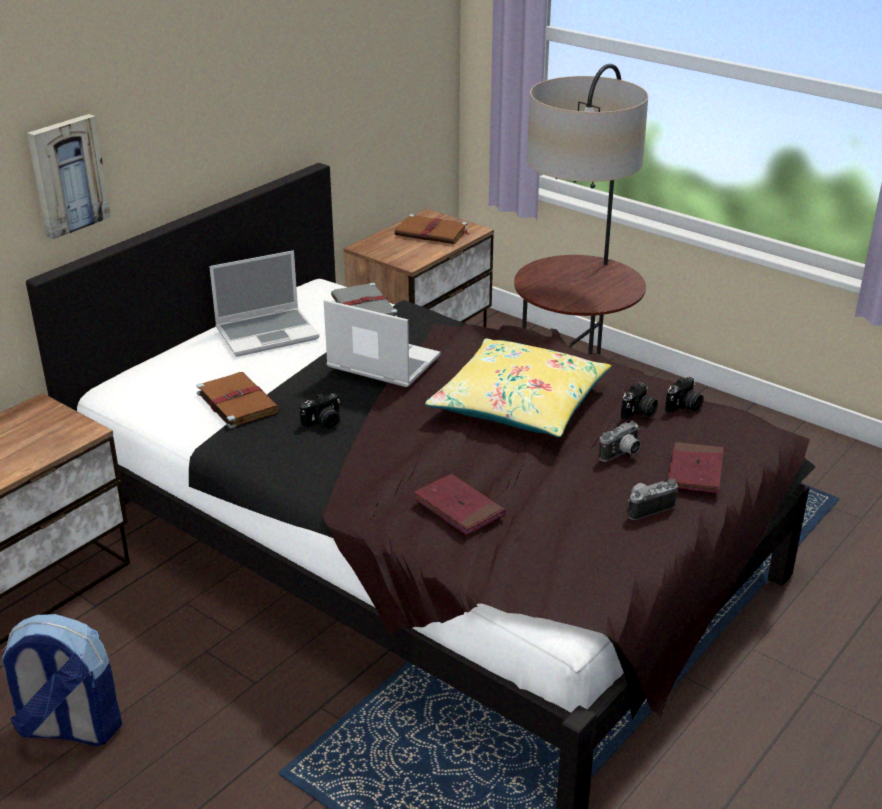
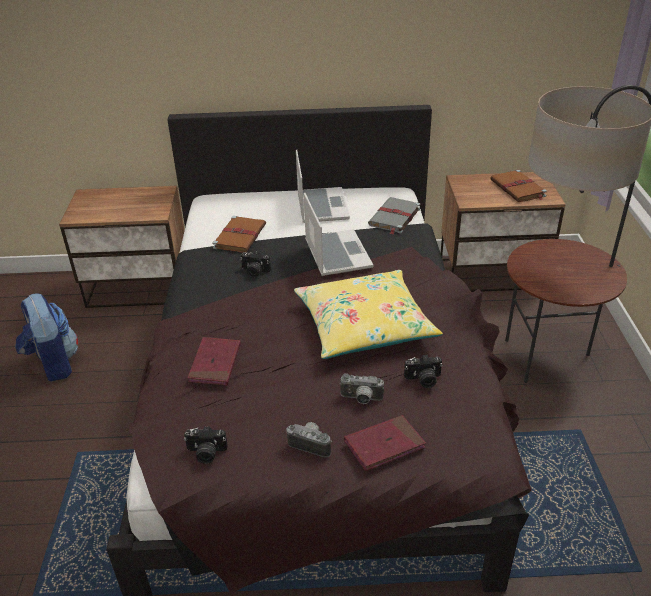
camera: 50 degrees right, 5 degrees up
picture [27,114,111,240] -> none
laptop [209,250,319,357] -> laptop turned 120 degrees counterclockwise [296,150,350,223]
camera [665,377,704,413] -> camera moved to [184,426,228,464]

